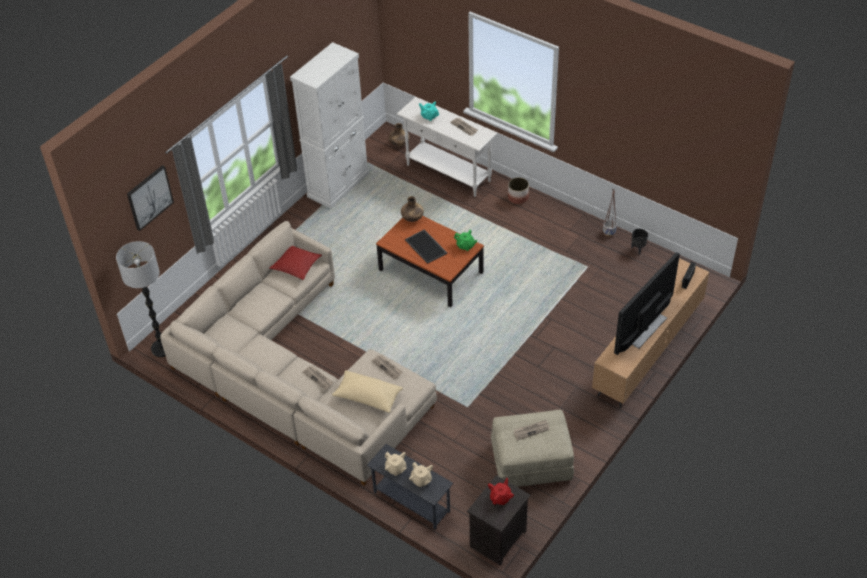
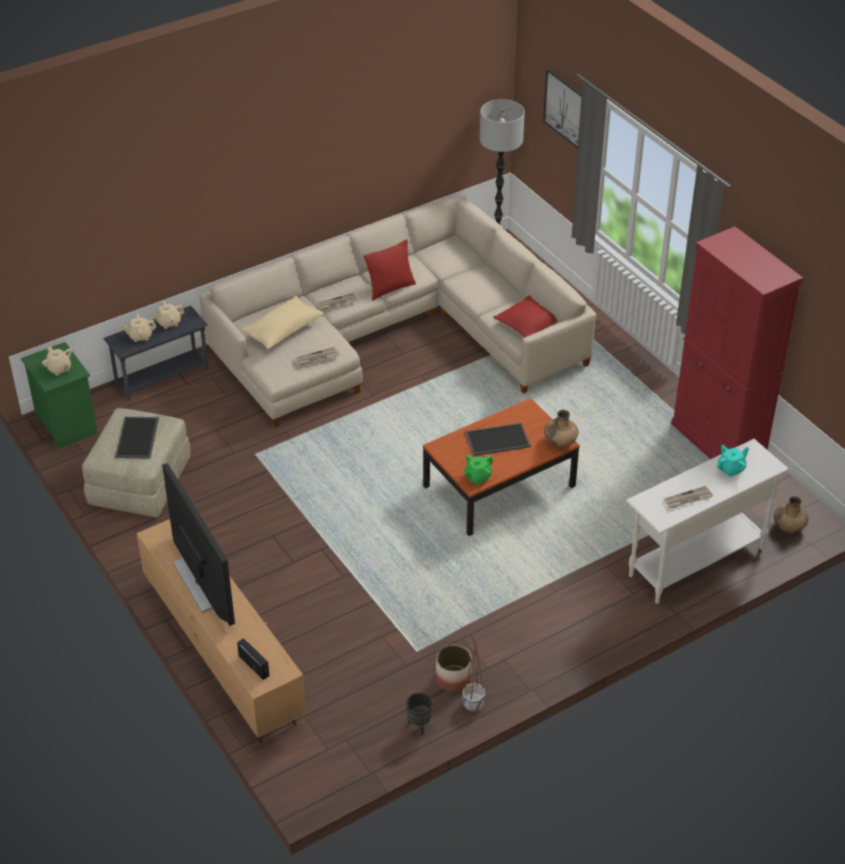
camera: 110 degrees right, 5 degrees down
white cabinet [290,42,369,208] -> red cabinet [671,226,803,459]
black nightstand [467,475,530,566] -> green nightstand [21,342,98,449]
red teapot [488,477,514,505] -> beige teapot [42,346,72,376]
planter [508,177,529,204] -> planter moved to [436,645,472,692]
newspaper [513,420,549,440] -> tray [115,417,159,459]
none -> red pillow [363,239,416,301]

